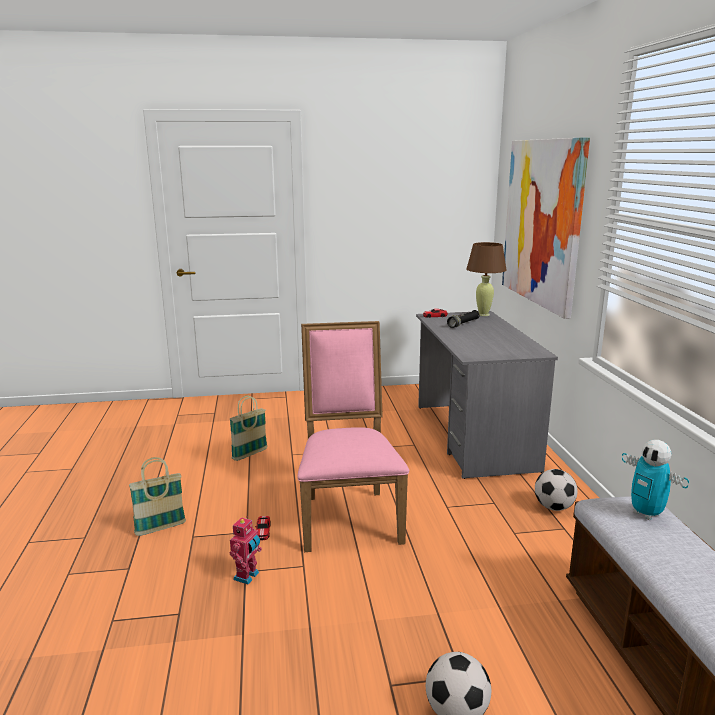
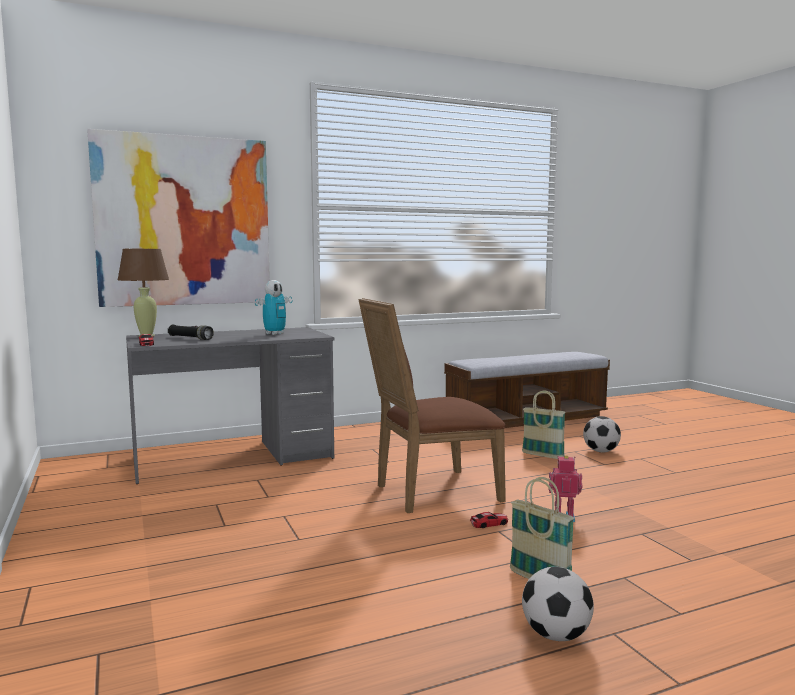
camera: 105 degrees left, 10 degrees down
basket [229,396,267,461] -> basket moved to [522,390,566,459]
pink chair [297,321,409,552] -> brown chair [359,298,506,513]
football [535,469,577,511] -> football moved to [522,567,594,641]
toy robot [622,440,689,520] -> toy robot moved to [255,280,292,335]

